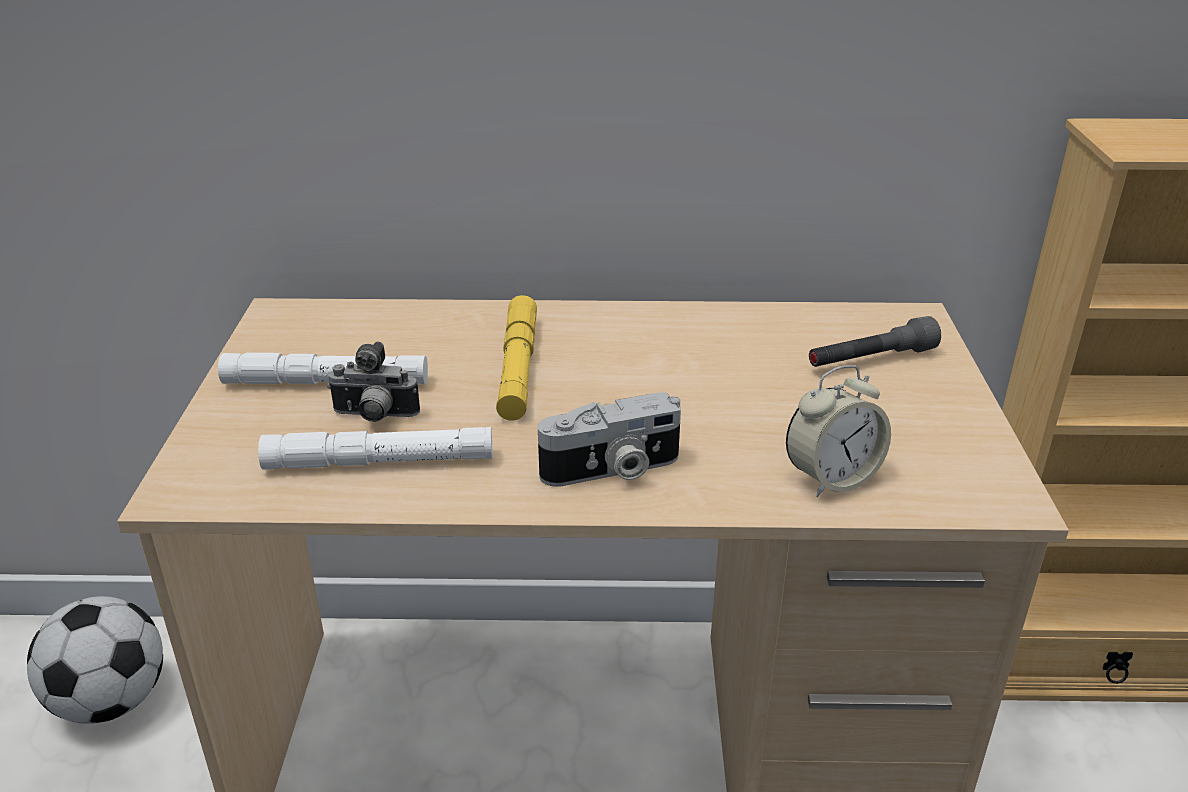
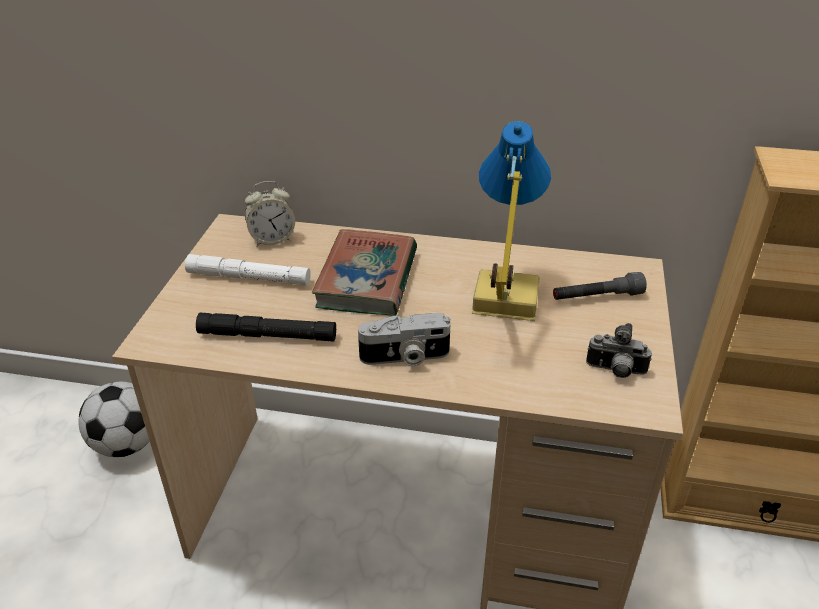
camera: 10 degrees right, 5 degrees up
white flashlight [258,427,492,470] -> black flashlight [196,313,336,342]
camera [327,341,420,422] -> camera moved to [586,323,652,378]
yellow flashlight [496,295,537,421] -> book [312,229,417,316]
alarm clock [786,365,891,497] -> alarm clock moved to [245,181,295,247]
none -> table lamp [472,121,551,321]

